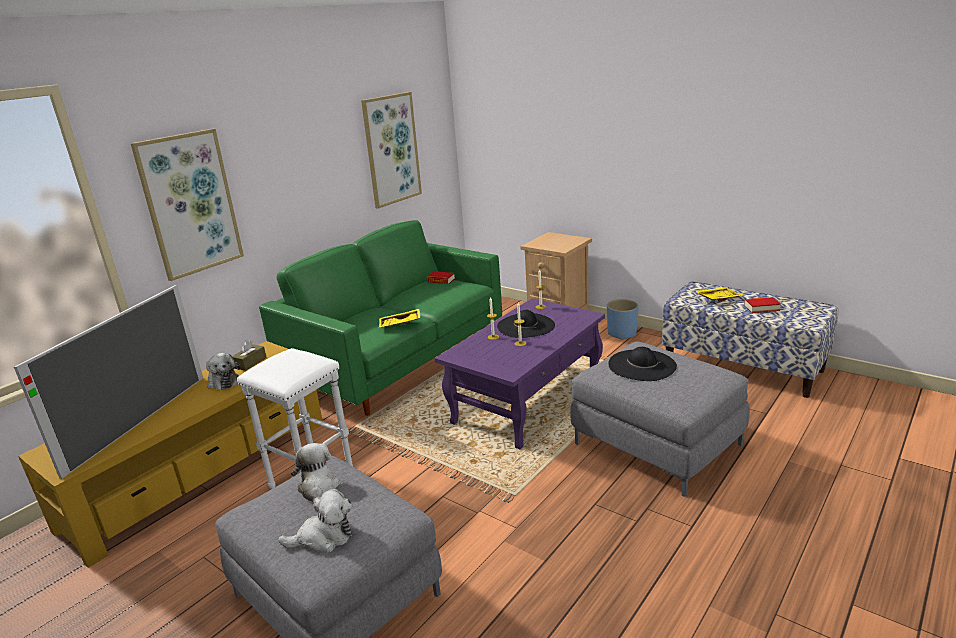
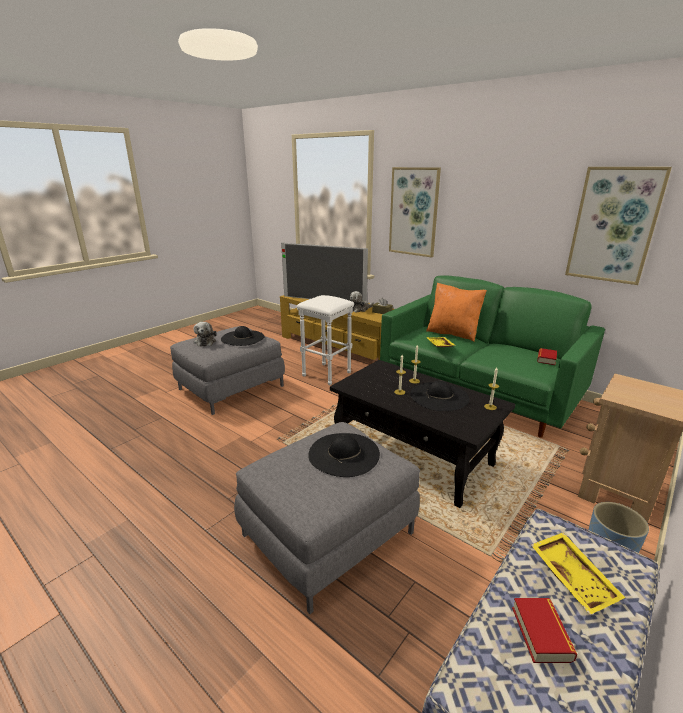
camera: 90 degrees right, 0 degrees up
plush toy [291,443,340,512] -> black hat [221,326,265,346]
purple coffee table [435,298,605,449] -> black coffee table [330,360,515,508]
none -> orange pillow [426,282,487,342]

